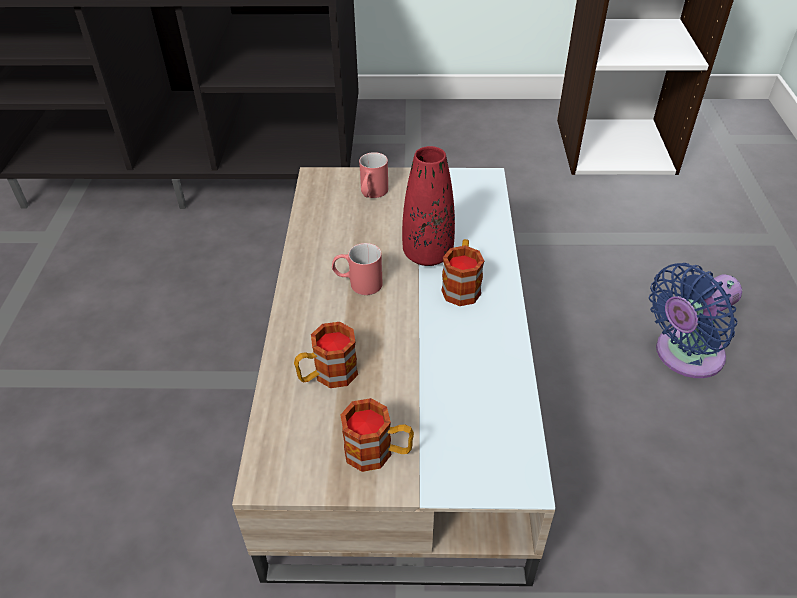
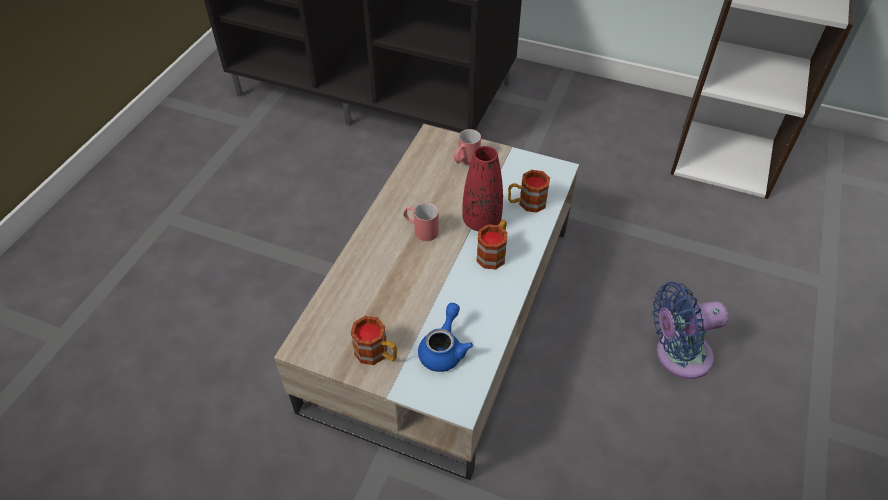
camera: 20 degrees right, 5 degrees up
mug [294,322,358,388] -> mug moved to [508,170,550,213]
none -> blue teapot [418,303,473,372]

